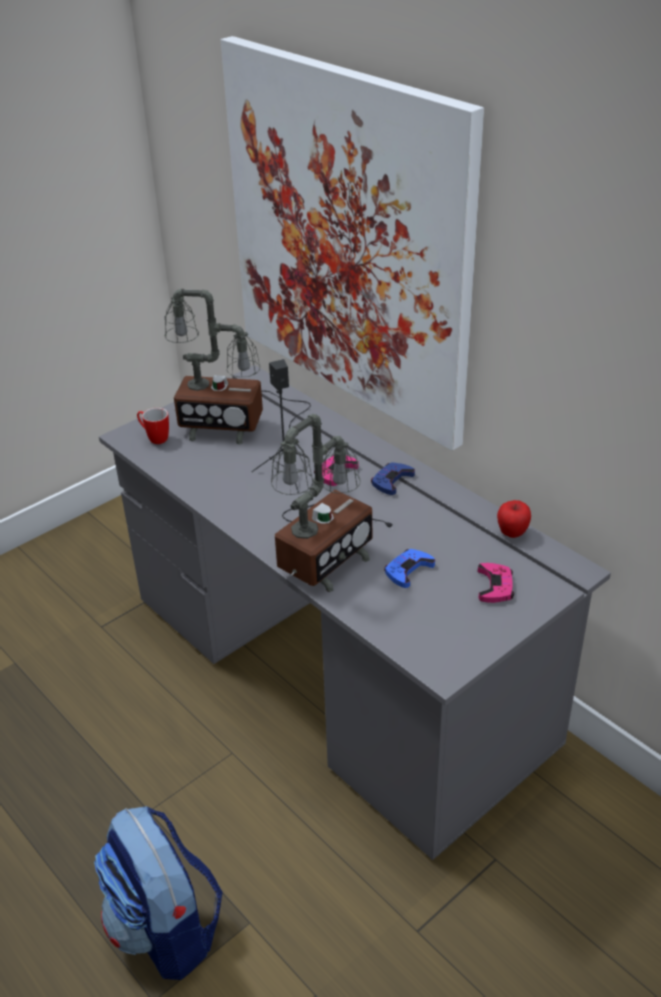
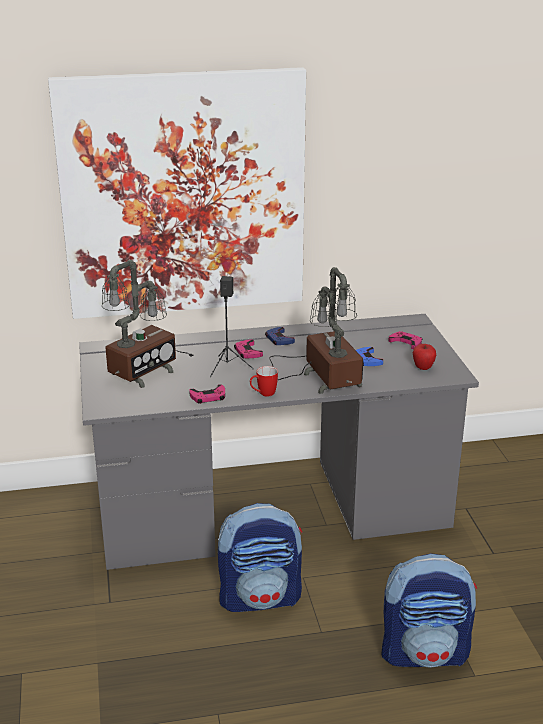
camera: 60 degrees left, 10 degrees down
mug [137,408,169,444] -> mug moved to [250,366,278,397]
apple [497,500,531,538] -> apple moved to [413,344,436,370]
none -> pink game controller [189,384,225,404]
none -> backpack [218,503,302,612]

